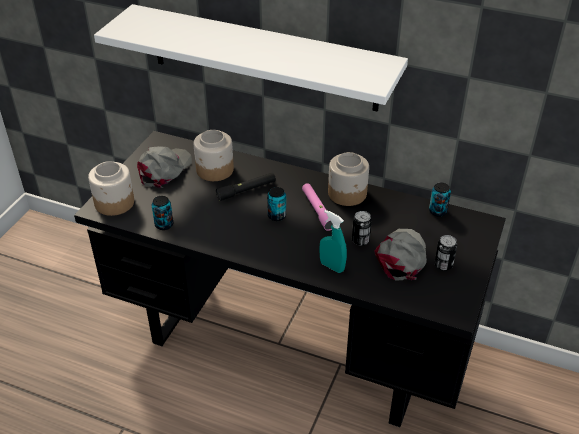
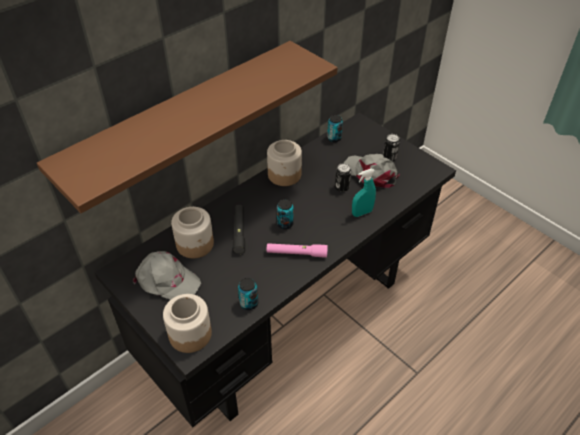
camera: 65 degrees left, 5 degrees up
white shelf [94,4,408,112] -> brown shelf [37,41,338,213]
grey cap [137,146,192,188] -> grey cap turned 150 degrees clockwise [133,251,201,300]
pink flashlight [302,183,333,231] -> pink flashlight moved to [267,243,328,258]

